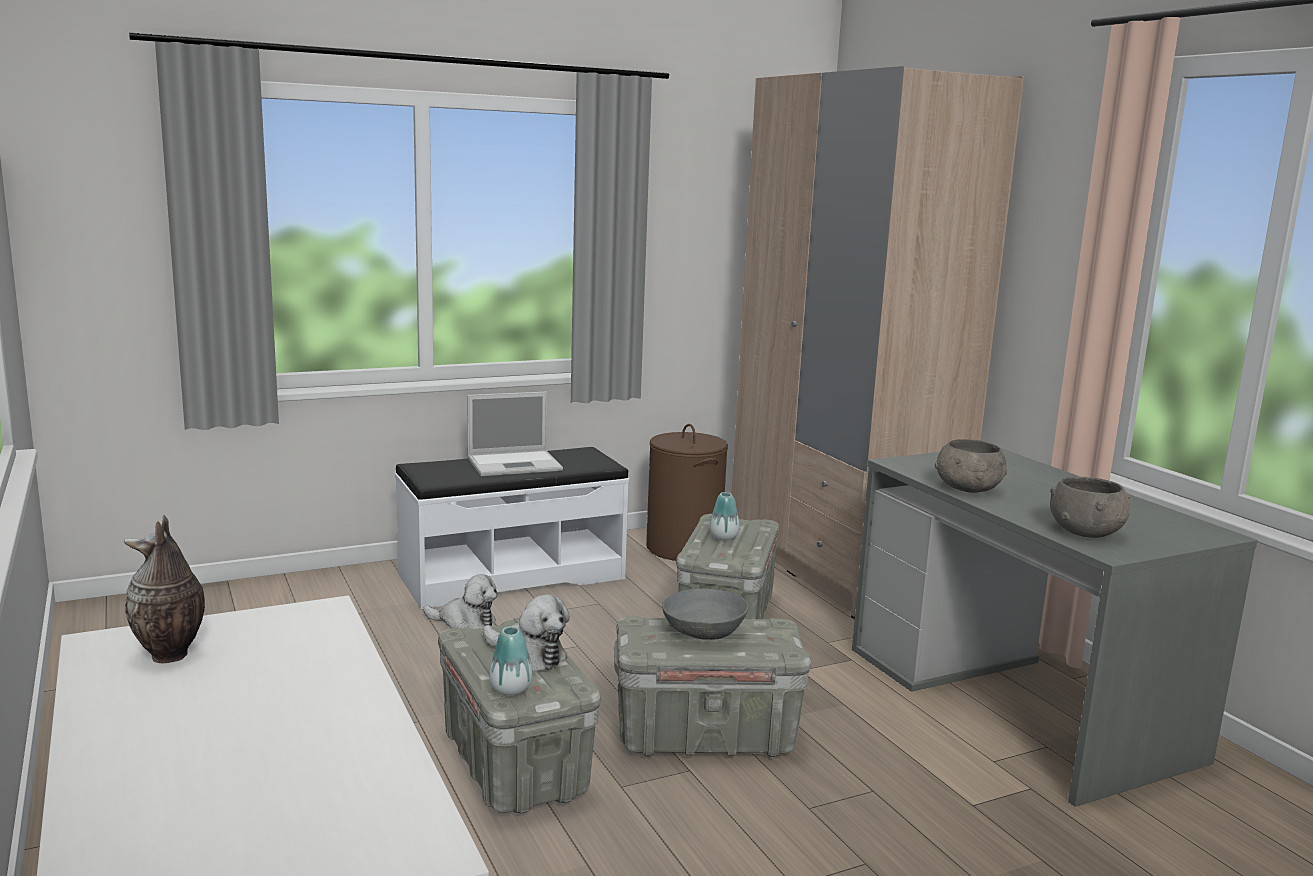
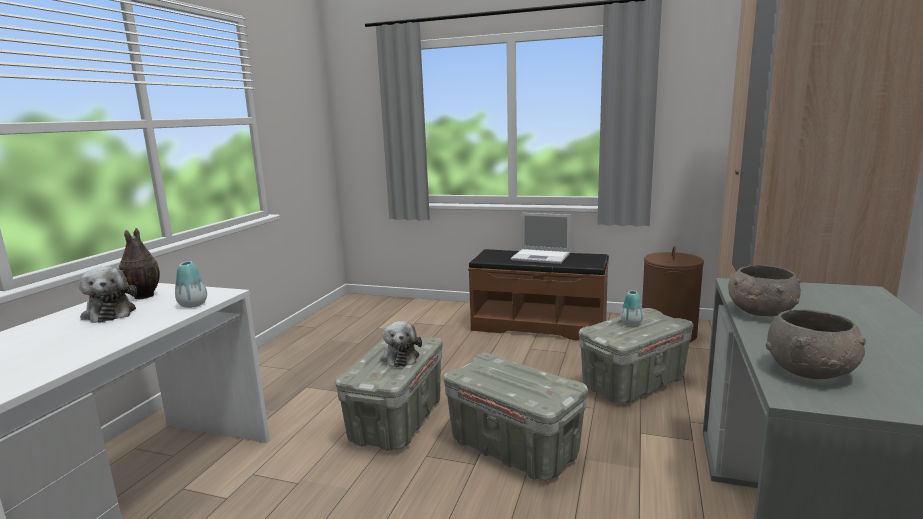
camera: 45 degrees right, 0 degrees up
white bench [395,447,629,609] -> brown bench [468,249,609,340]
plush toy [423,574,497,629] -> plush toy moved to [79,267,137,323]
vase [490,626,532,695] -> vase moved to [175,261,207,308]
grey bowl [662,588,748,640] -> none

